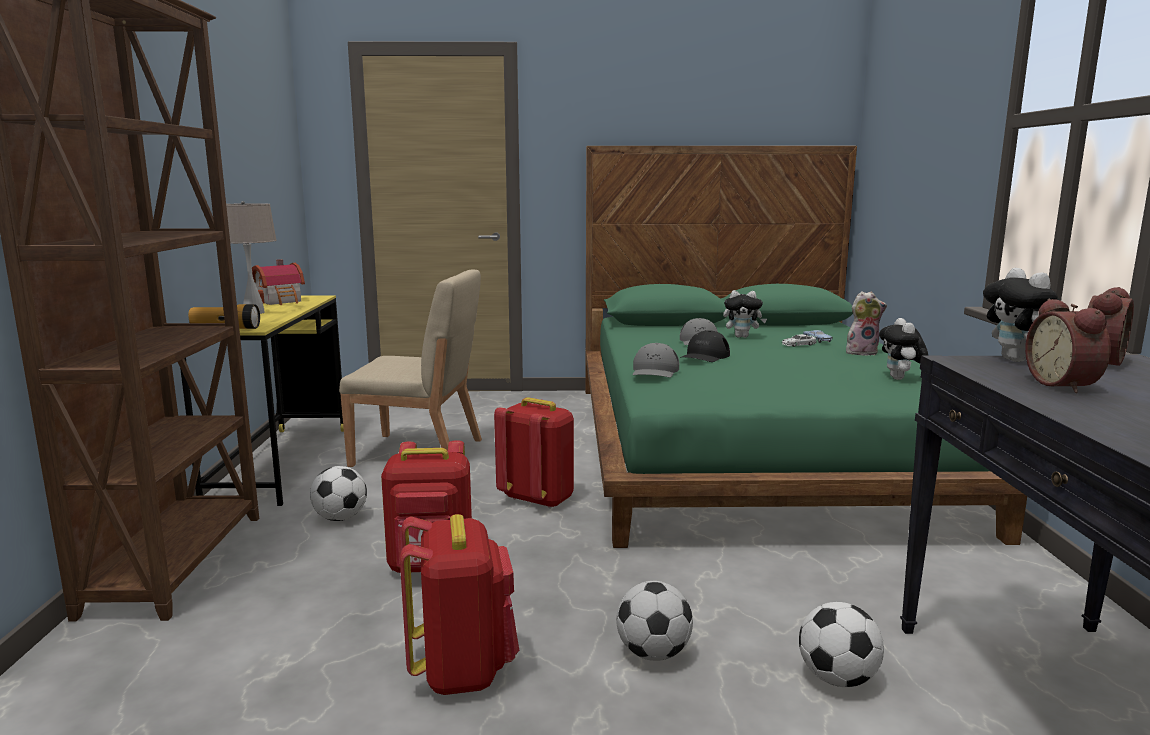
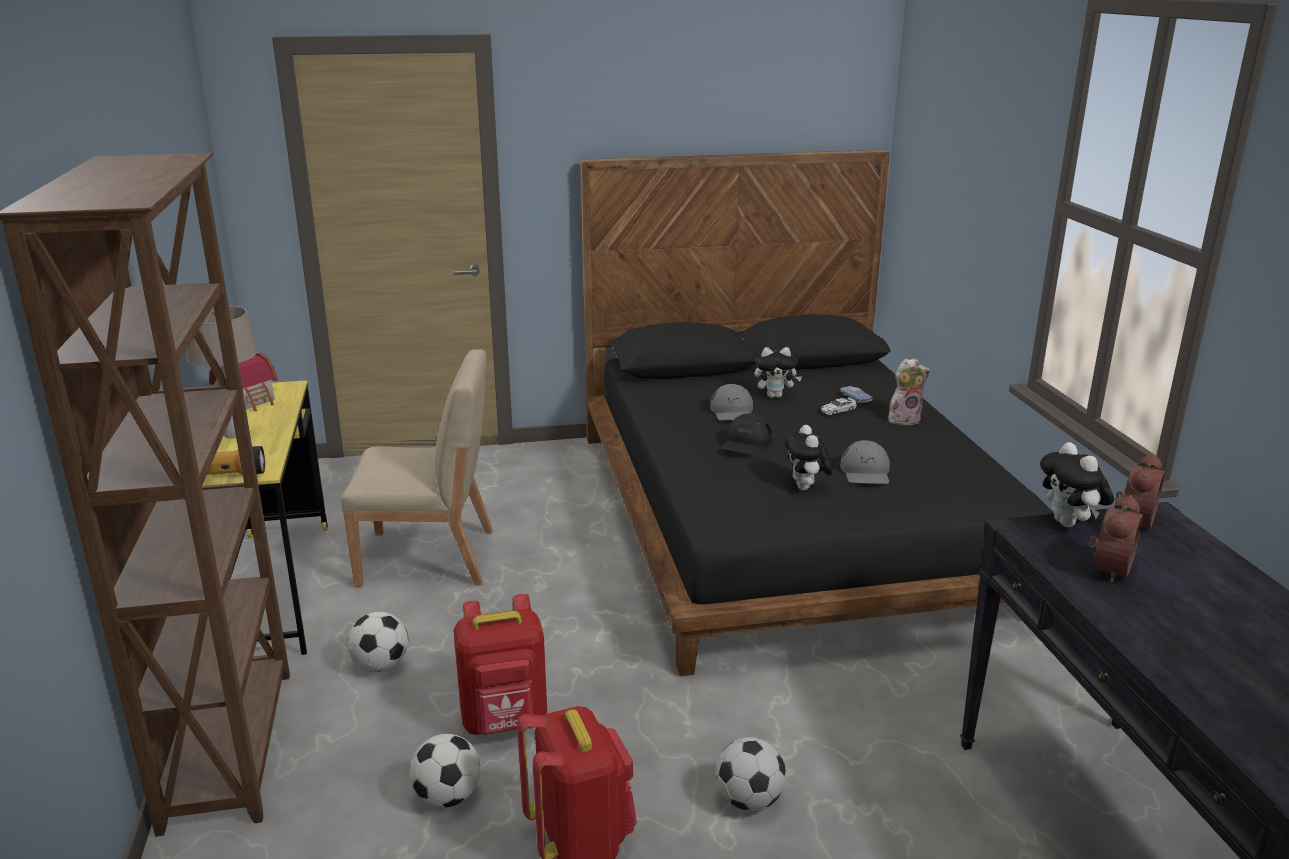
camera: 10 degrees left, 10 degrees up
red backpack [494,397,574,508] -> none
green bed [585,146,1027,548] -> black bed [580,150,1054,676]
grey cap [632,343,680,378] -> grey cap moved to [841,440,890,484]
football [799,602,884,687] -> football moved to [409,734,481,808]
plush toy [879,318,929,380] -> plush toy moved to [785,425,833,490]
alarm clock [1025,298,1111,393] -> alarm clock turned 135 degrees counterclockwise [1089,495,1143,582]

